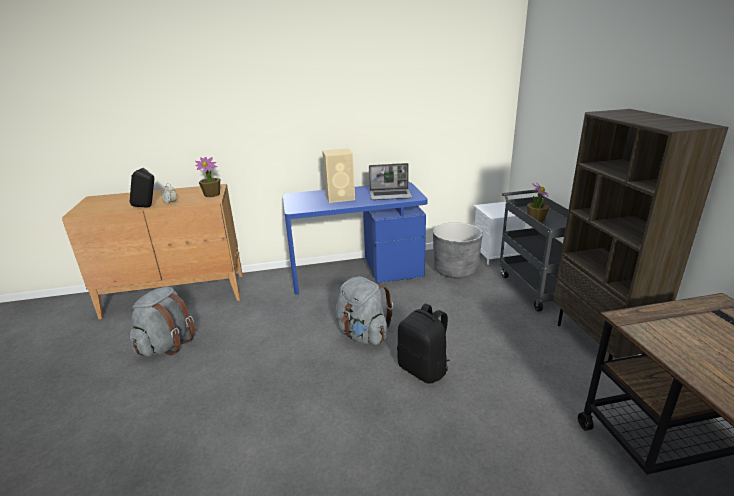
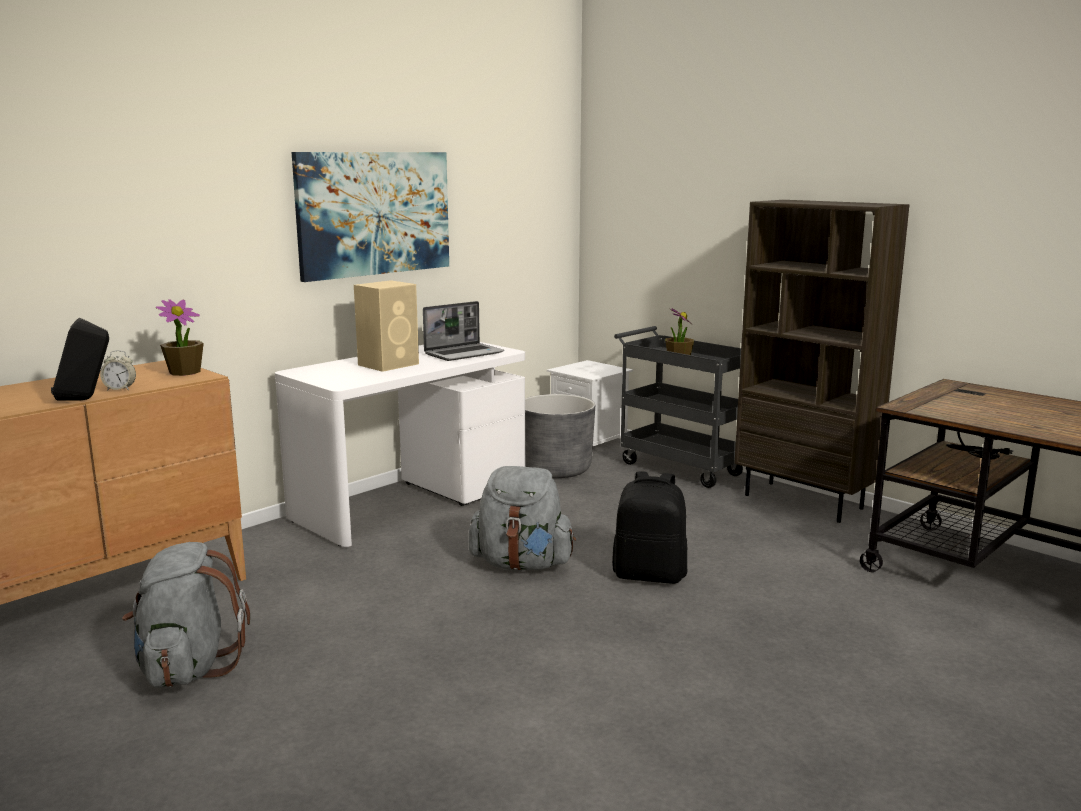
camera: 35 degrees left, 10 degrees down
blue desk [283,182,428,295] -> white desk [275,342,525,547]
none -> picture [292,152,449,282]

